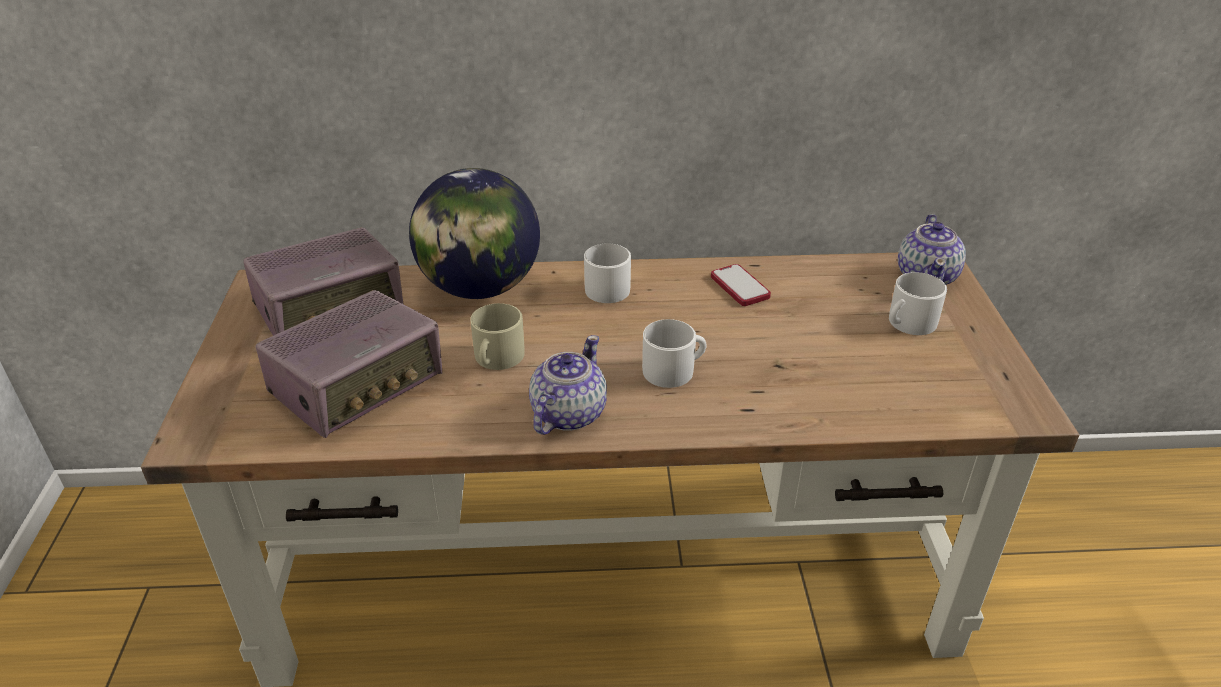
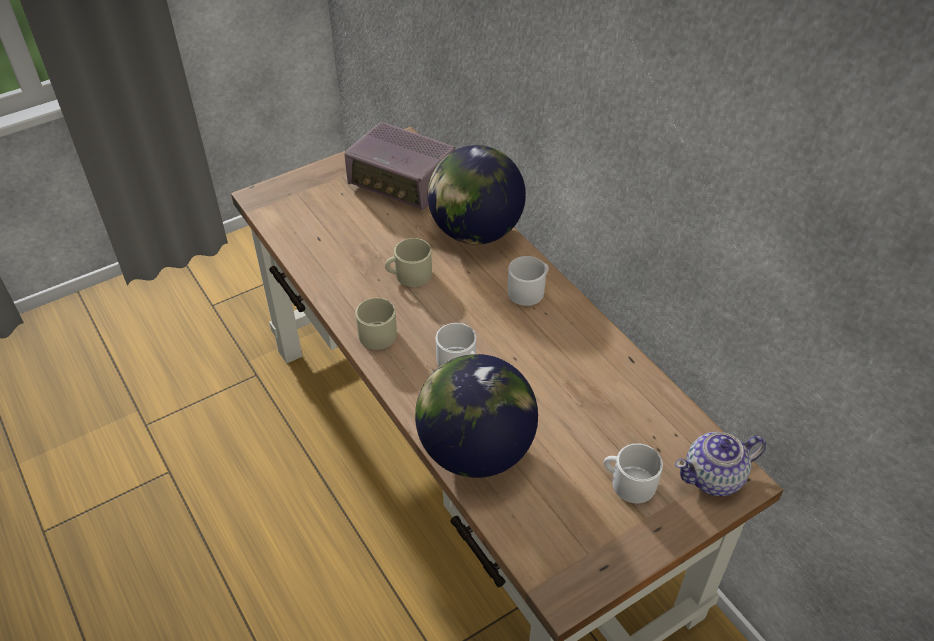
camera: 60 degrees right, 10 degrees up
radio [256,290,442,438] -> none
teapot [529,335,607,435] -> beige mug [355,298,397,350]
phone [711,264,771,306] -> none
none -> globe [415,354,538,478]

